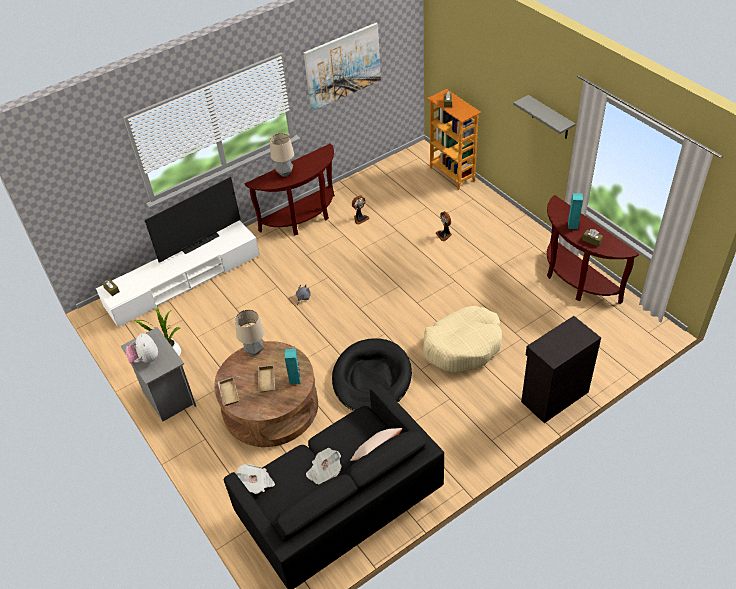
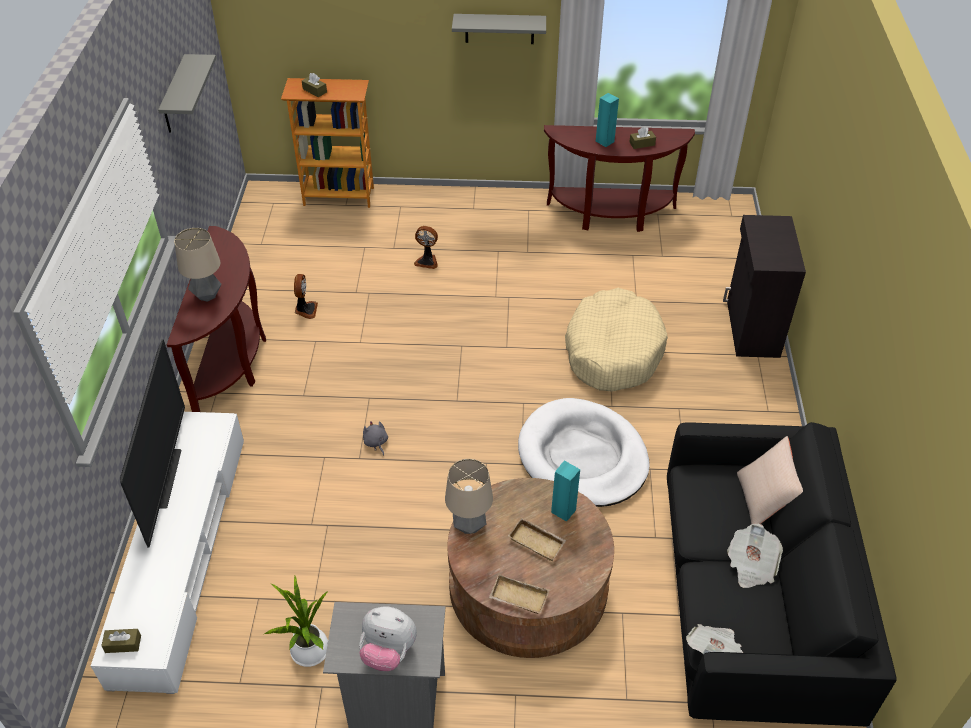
camera: 55 degrees left, 0 degrees up
picture [304,23,381,111] -> grey shelf [158,54,216,133]
black dog bed [332,338,412,411] -> white dog bed [518,398,650,507]

